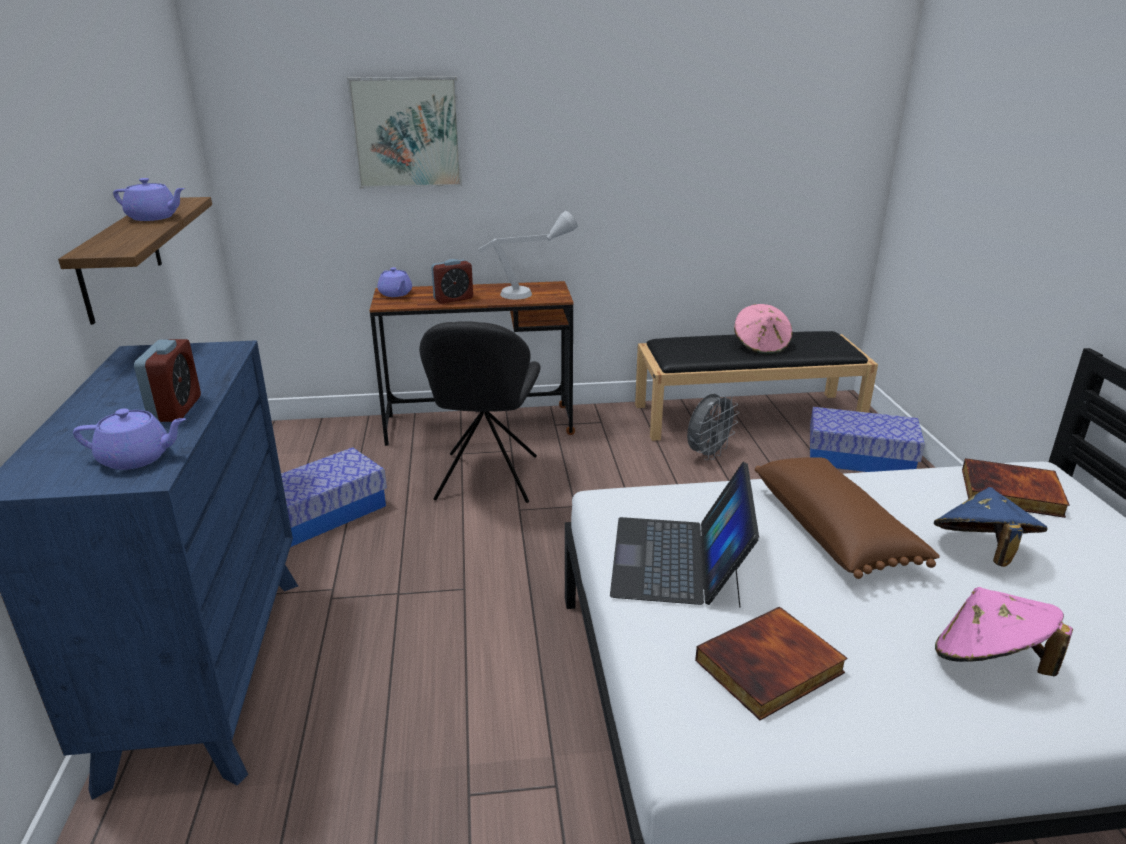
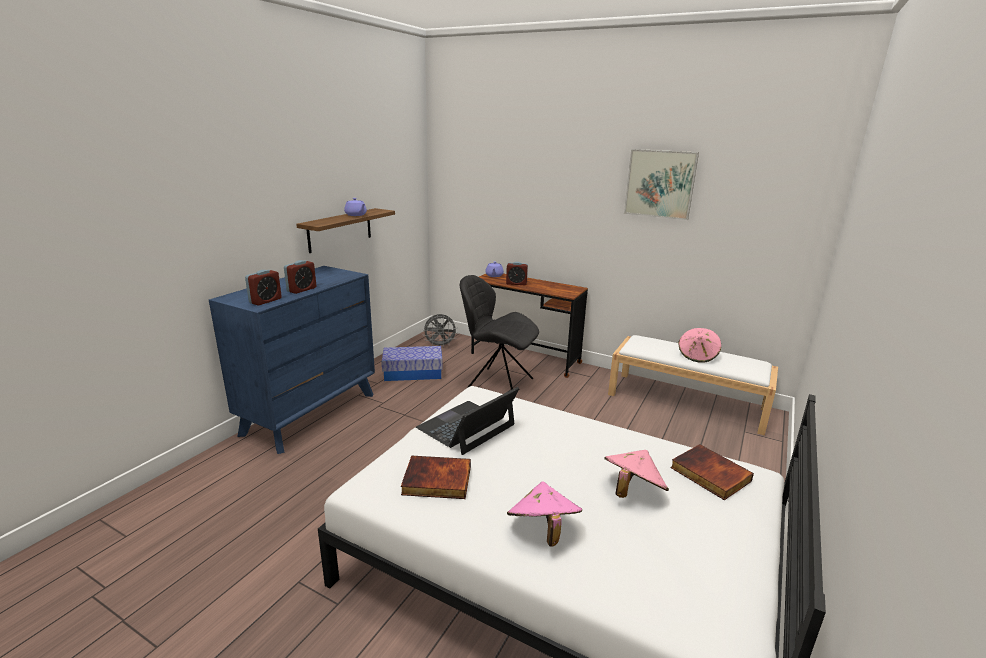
camera: 35 degrees right, 5 degrees down
purple teapot [73,409,186,470] -> alarm clock [245,270,282,305]
picture [347,77,462,189] -> picture moved to [624,149,699,220]
black chair [419,321,541,503] -> black chair turned 75 degrees clockwise [460,275,539,390]
grey table lamp [478,211,578,299] -> none
black bench [635,331,878,441] -> white bench [608,335,778,435]
grey fan [687,394,739,460] -> grey fan moved to [424,314,458,348]
brown pillow [755,457,940,579] -> none
storage box [810,407,925,472] -> none
blue hat [934,487,1048,567] -> pink hat [604,450,669,498]

